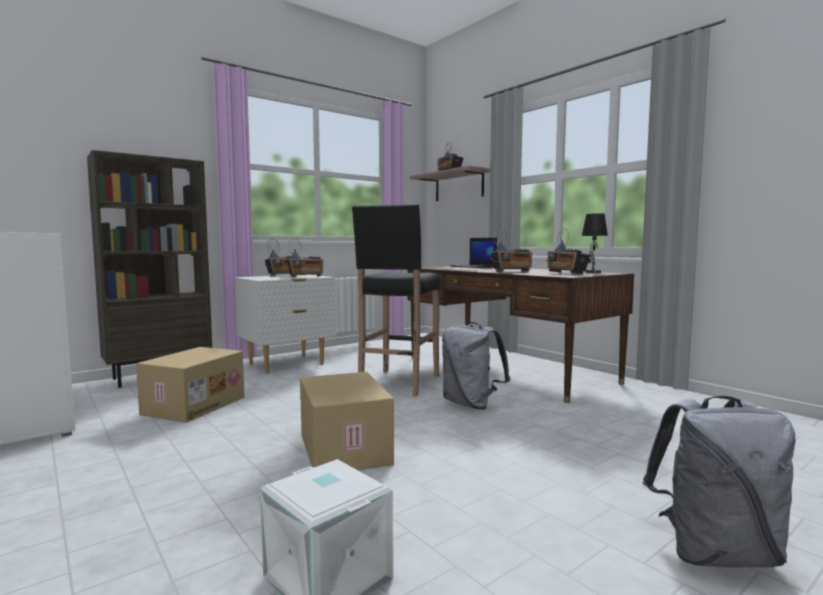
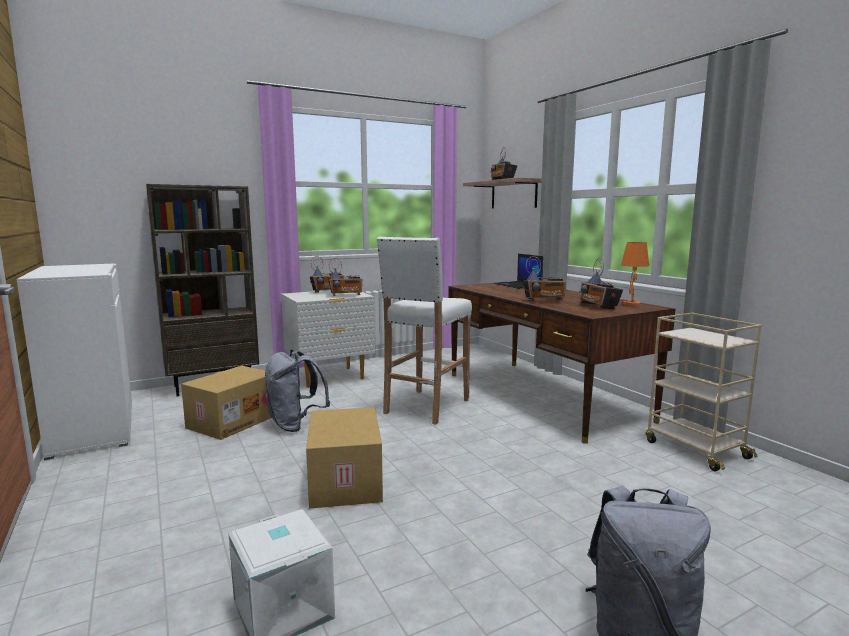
camera: 10 degrees right, 5 degrees up
black stool [352,204,441,396] -> white stool [376,237,472,425]
grey backpack [442,322,510,410] -> grey backpack moved to [265,350,330,432]
black table lamp [582,213,608,273] -> orange table lamp [621,242,649,306]
none -> beige cart [645,313,762,471]

